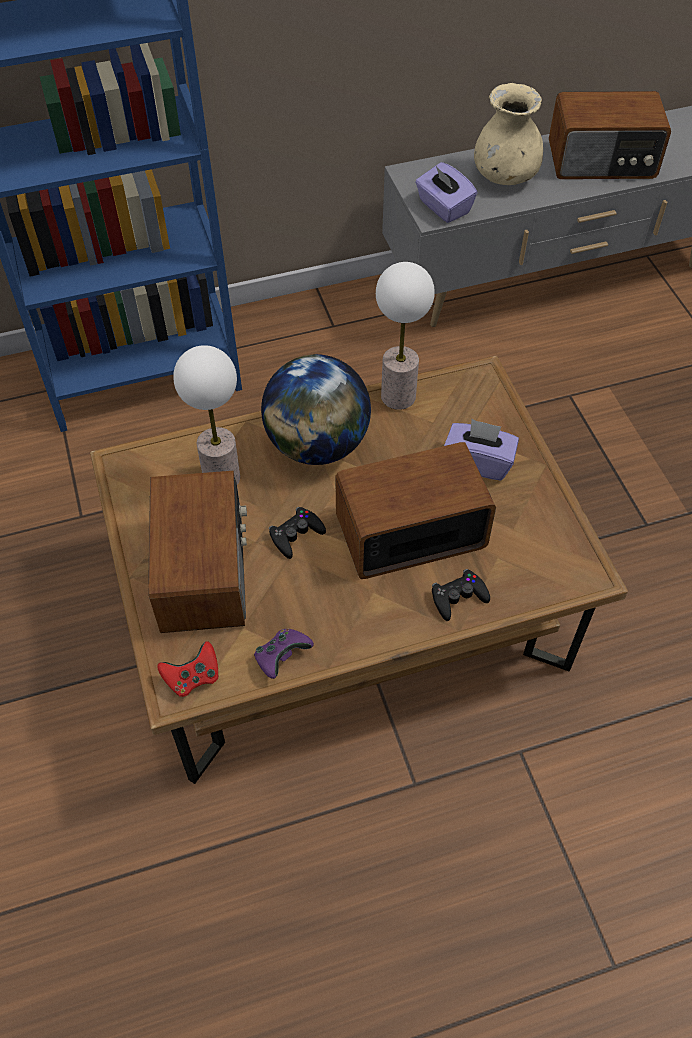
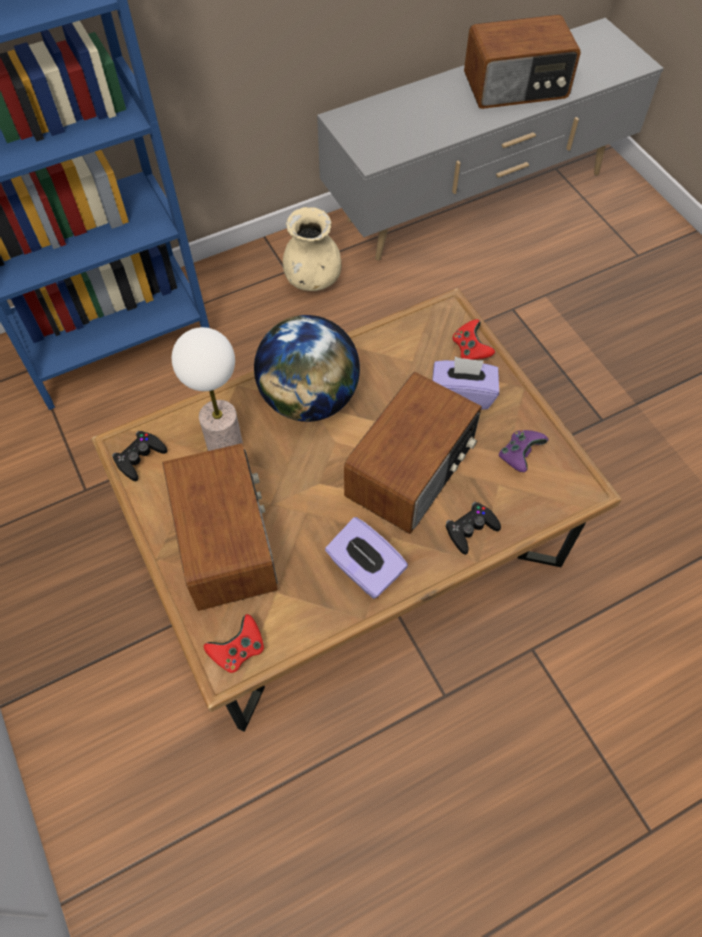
camera: 10 degrees left, 5 degrees up
purple game controller [254,629,314,679] -> purple game controller moved to [499,430,548,472]
black game controller [269,507,326,559] -> black game controller moved to [112,431,168,481]
radio [335,442,496,579] -> radio turned 150 degrees clockwise [344,371,482,534]
table lamp [376,262,435,410] -> none
purple tissue box [415,162,477,223] -> purple tissue box moved to [325,517,408,599]
beige vase [474,83,543,185] -> beige vase moved to [283,207,342,291]
none -> red game controller [453,319,495,360]

